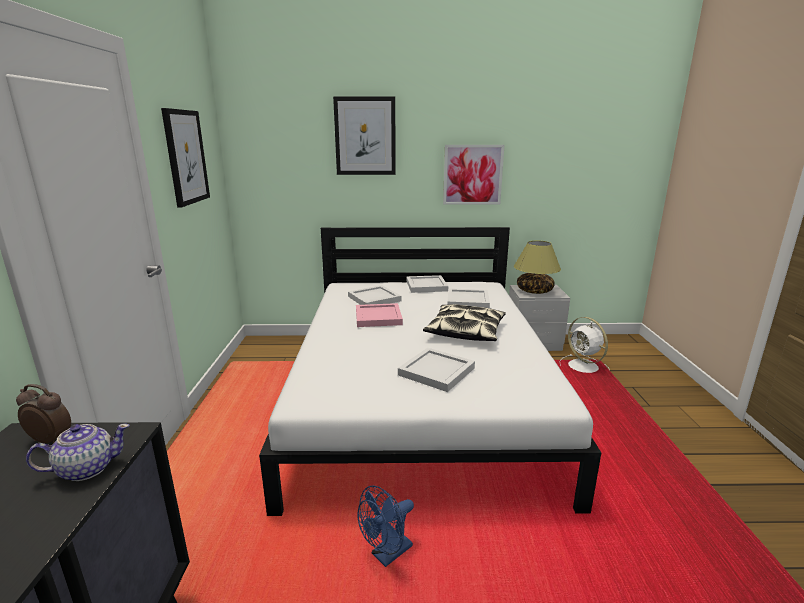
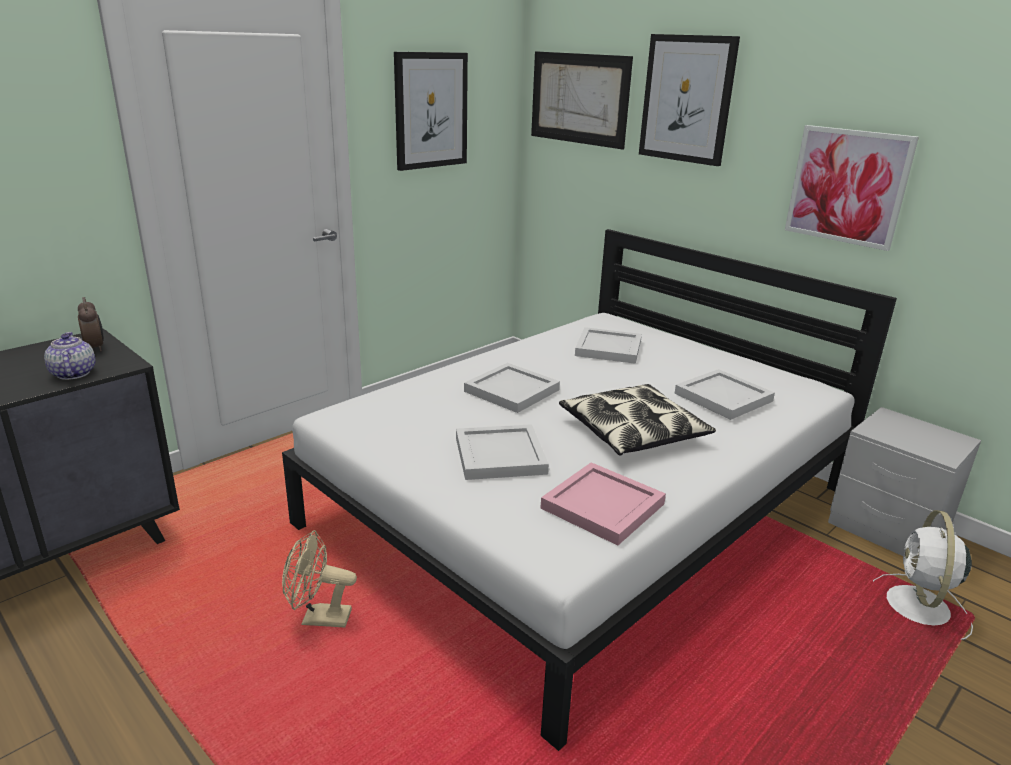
camera: 45 degrees right, 5 degrees up
teapot [26,424,130,481] -> teapot turned 135 degrees counterclockwise [44,332,95,380]
pink tray [356,303,403,327] -> pink tray moved to [541,462,666,546]
blue fan [358,486,414,567] -> beige fan [282,530,357,628]
white tray [406,275,448,293] -> white tray moved to [464,363,560,413]
table lamp [514,241,561,294] -> none
none -> picture [531,51,633,150]

